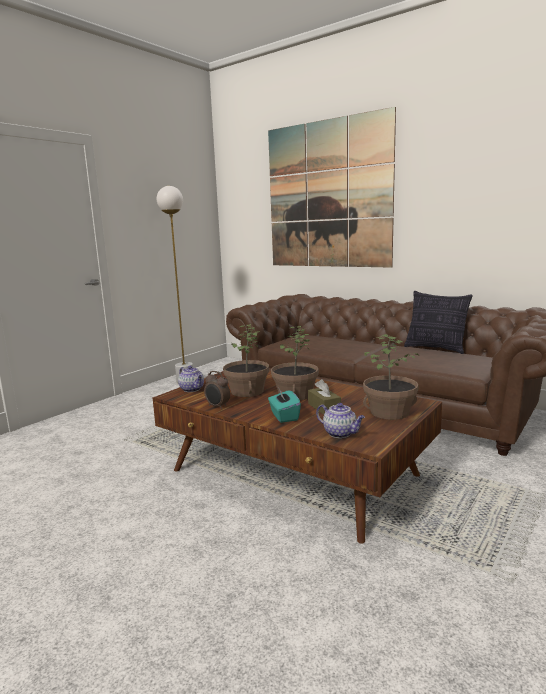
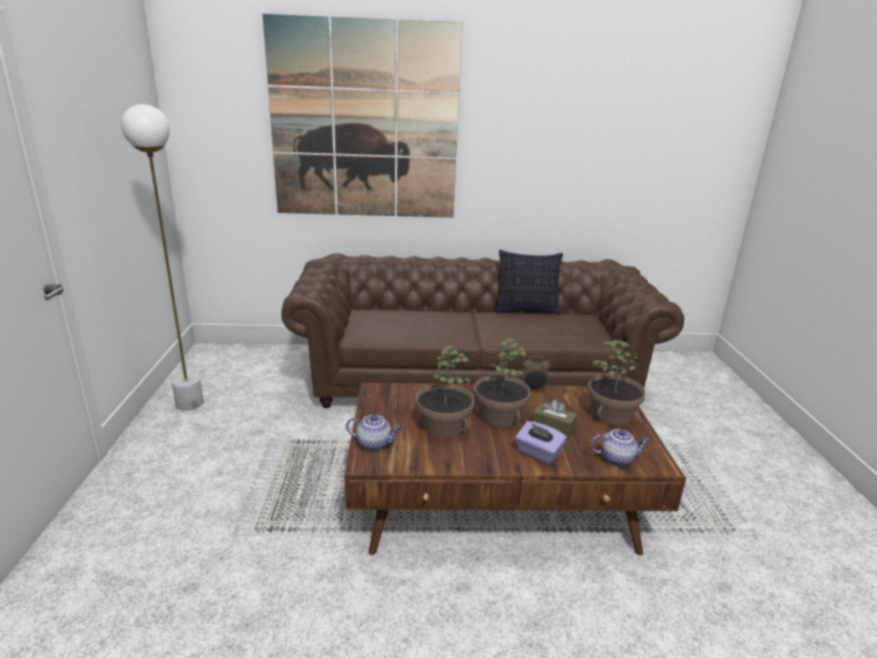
camera: 40 degrees left, 10 degrees up
alarm clock [204,371,230,409] -> alarm clock moved to [520,356,550,392]
turquoise tissue box [268,389,301,423] -> purple tissue box [515,421,567,464]

